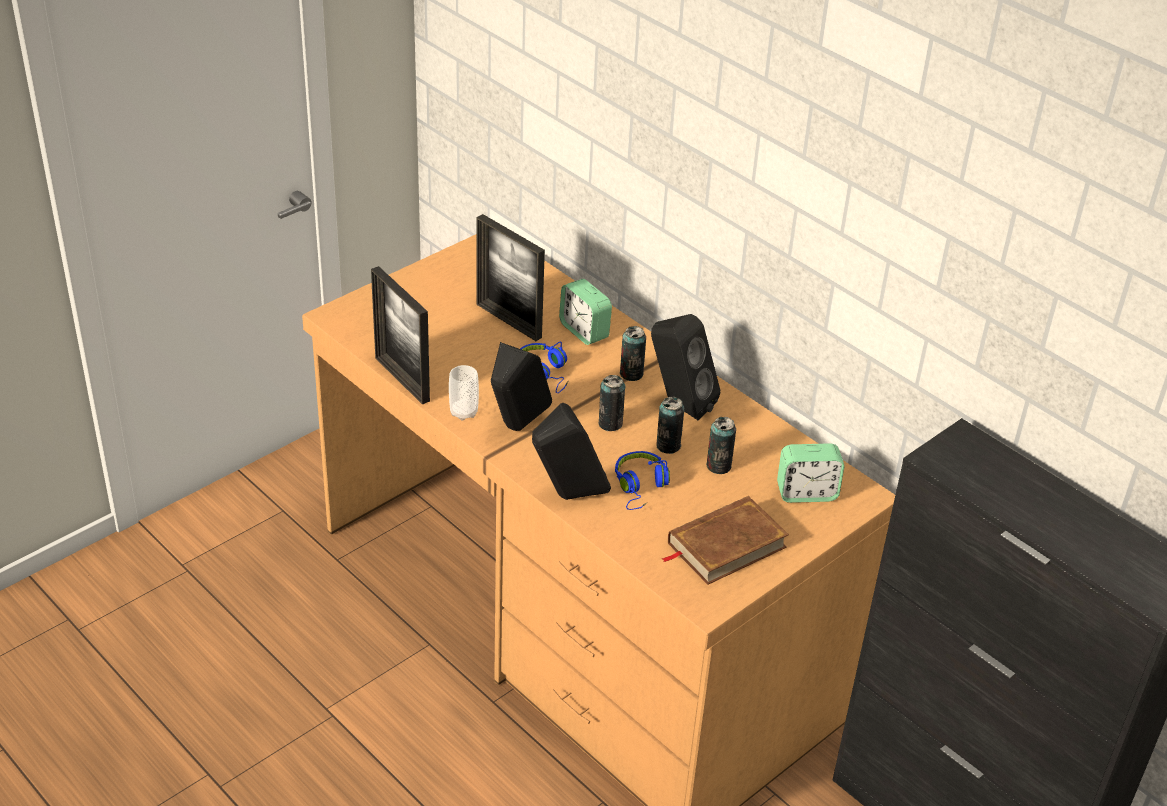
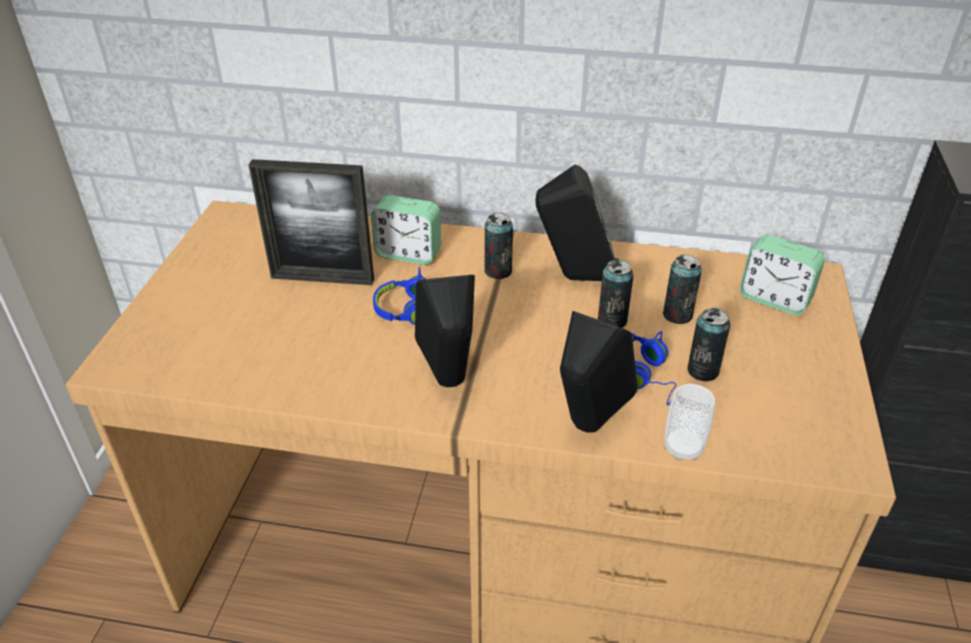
camera: 35 degrees left, 0 degrees up
picture frame [371,266,430,405] -> none
cup [449,365,479,420] -> cup moved to [664,384,715,461]
can [598,375,626,431] -> can moved to [687,308,730,381]
brown book [662,496,789,585] -> none
alarm clock [777,443,844,503] -> alarm clock turned 75 degrees clockwise [740,235,825,315]

